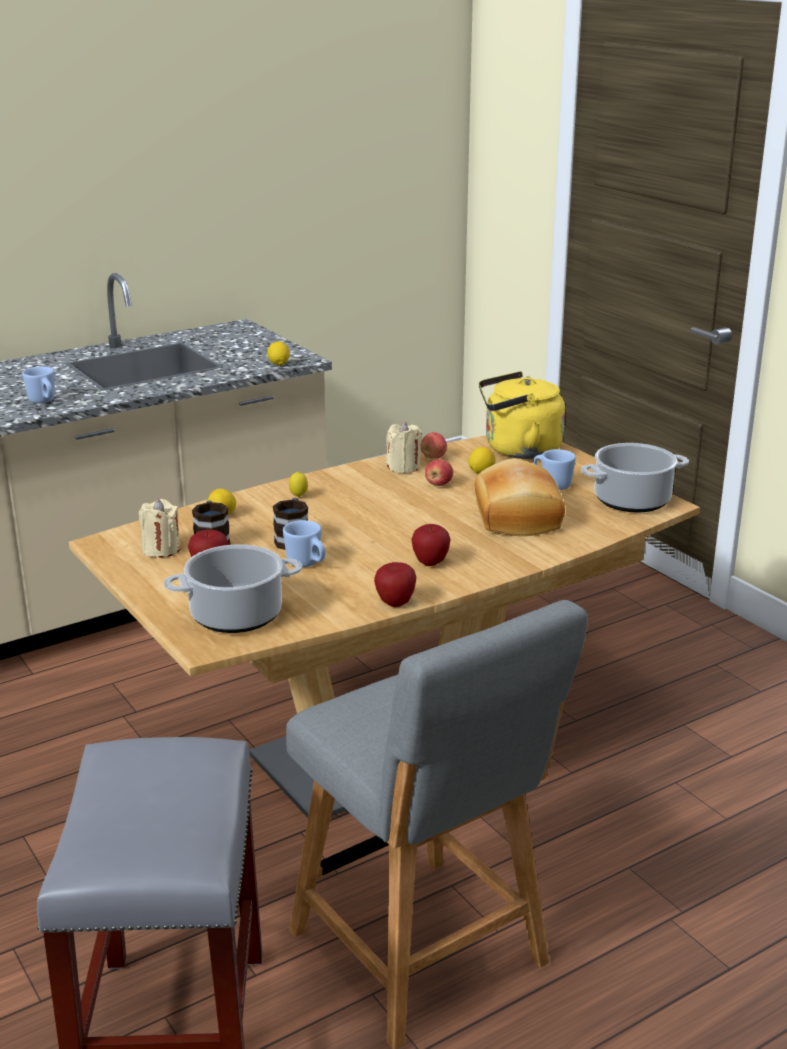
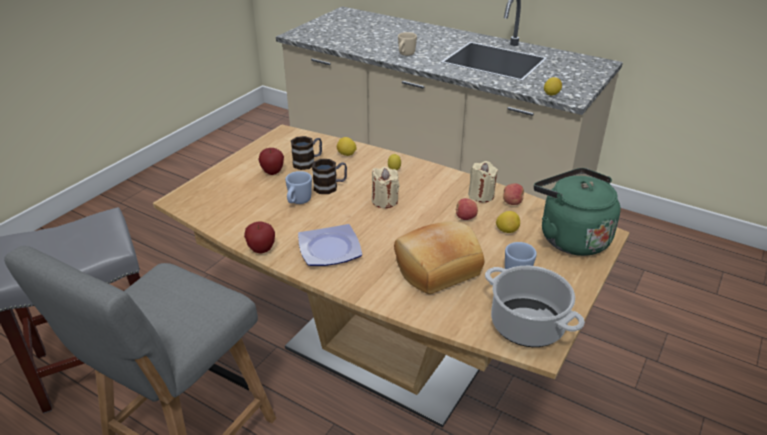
camera: 65 degrees right, 10 degrees up
blue mug [22,367,55,403] -> beige mug [398,32,417,56]
beige candle [139,499,180,558] -> beige candle moved to [372,167,399,208]
cooking pot [164,544,302,633] -> none
apple [411,524,451,566] -> plate [298,224,362,266]
yellow kettle [479,371,565,459] -> green kettle [534,168,620,256]

